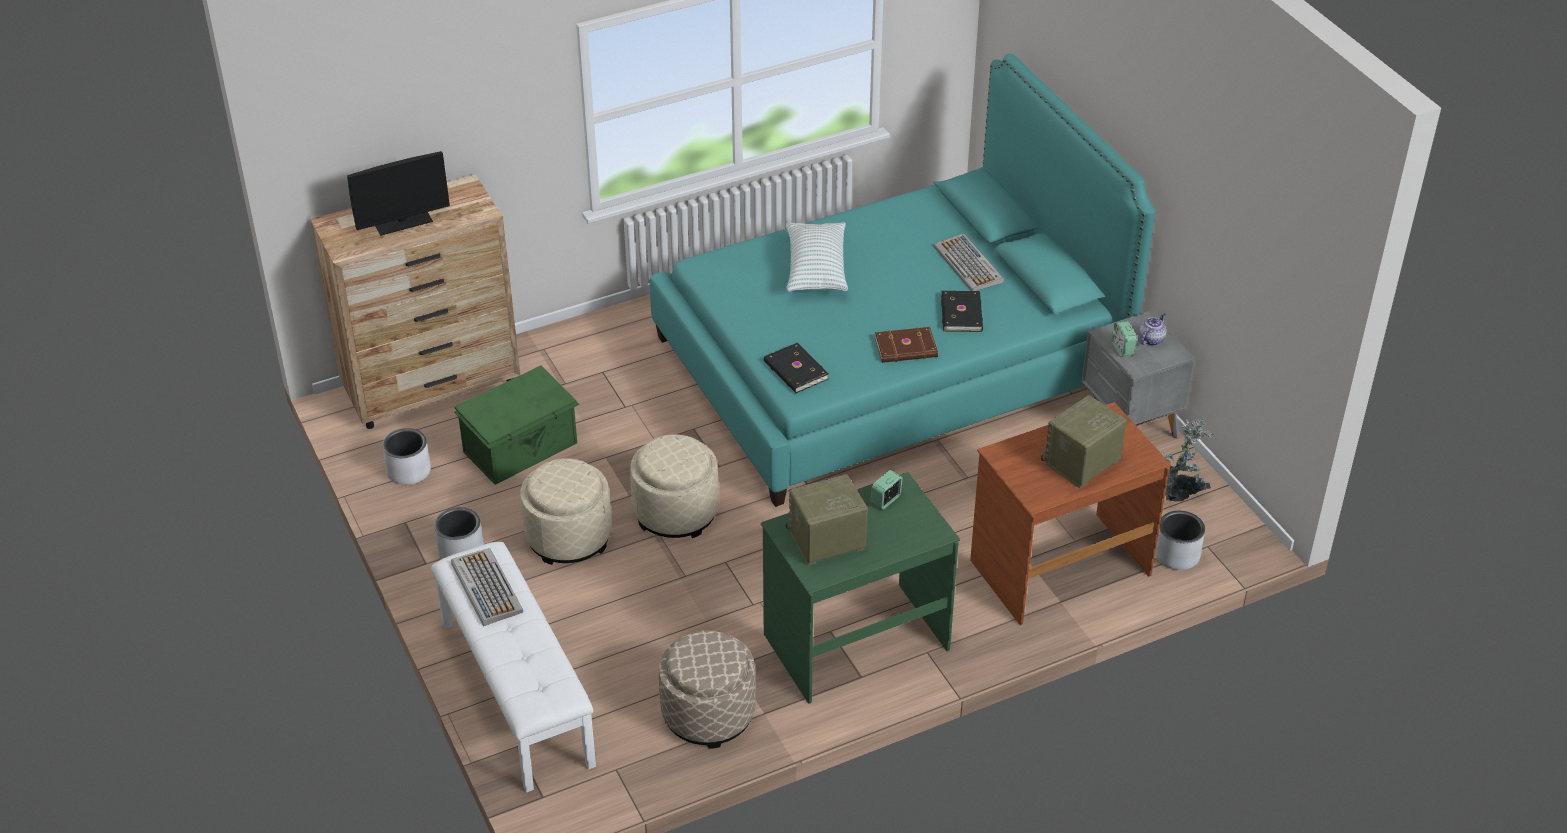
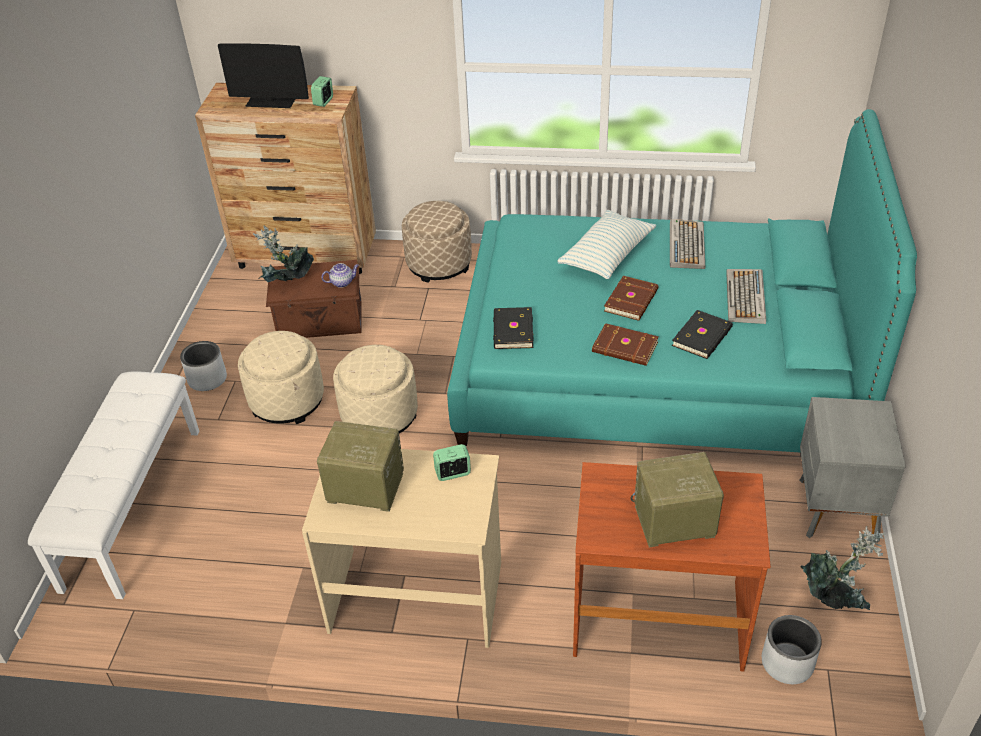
camera: 35 degrees right, 0 degrees up
white planter [382,428,431,485] -> none
keyboard [451,548,523,626] -> keyboard moved to [670,219,705,269]
green storage box [454,365,579,485] -> brown storage box [266,260,362,338]
beige ottoman [659,630,756,749] -> beige ottoman moved to [402,201,472,283]
green desk [761,472,960,704] -> beige desk [302,449,501,648]
alarm clock [1112,321,1137,357] -> alarm clock moved to [311,76,333,107]
teapot [1139,313,1167,346] -> teapot moved to [322,263,359,288]
none -> potted plant [253,225,314,282]
none -> brown book [604,276,659,321]

